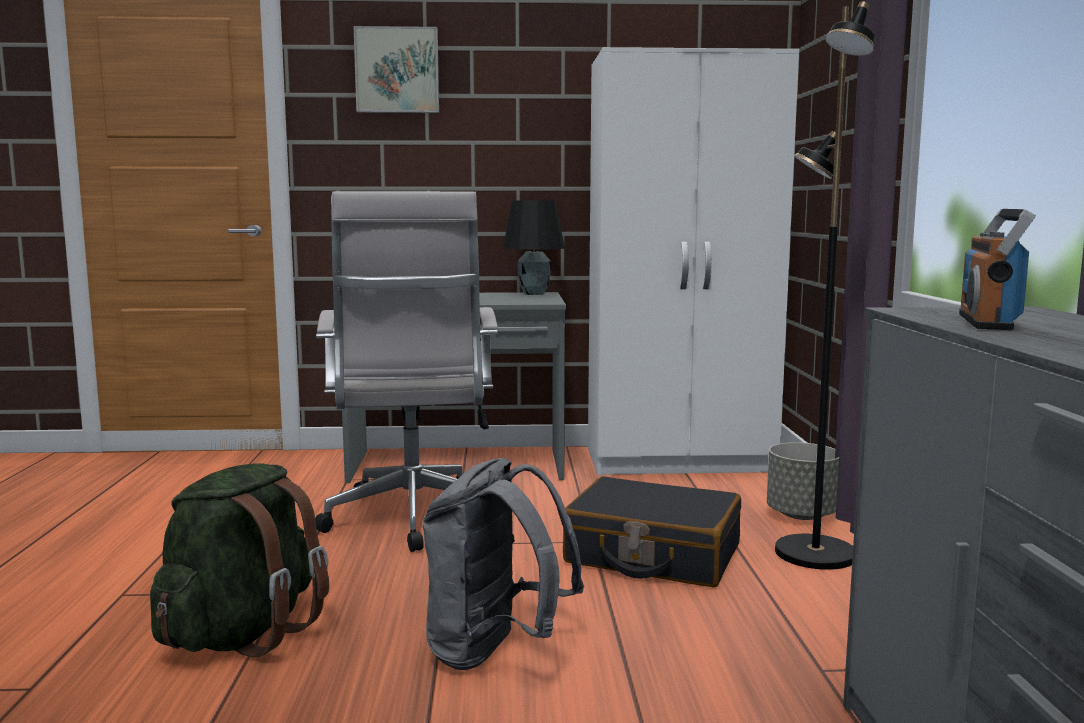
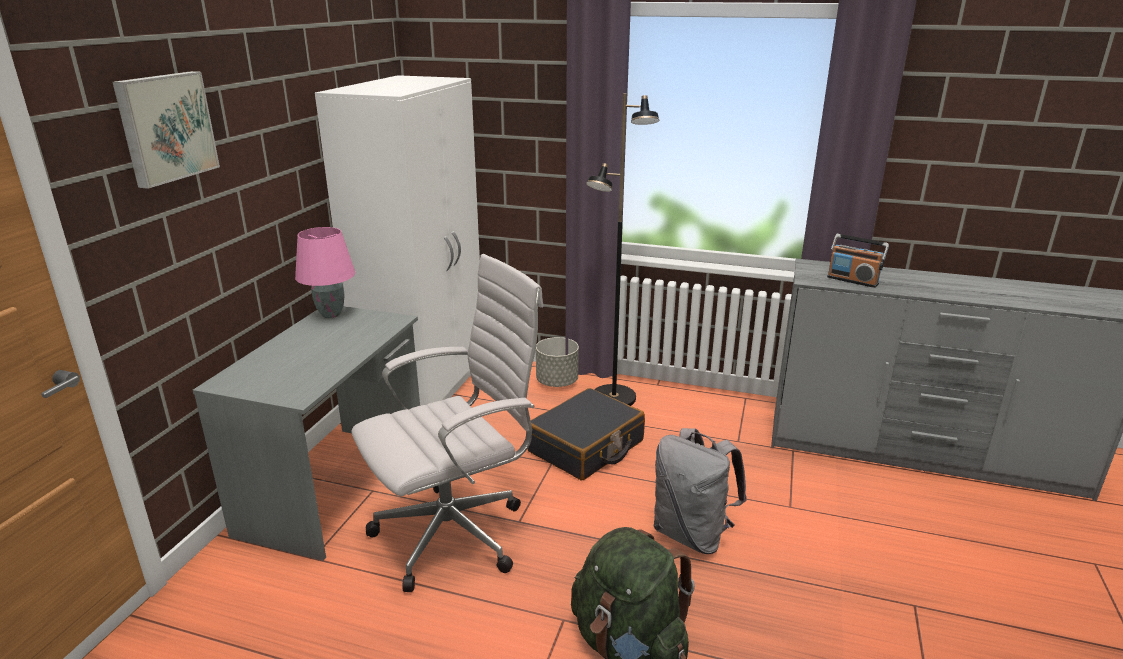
camera: 70 degrees left, 15 degrees up
white office chair [315,191,498,552] -> white office chair turned 45 degrees counterclockwise [351,254,544,592]
black table lamp [503,200,565,295] -> pink table lamp [295,227,355,318]

